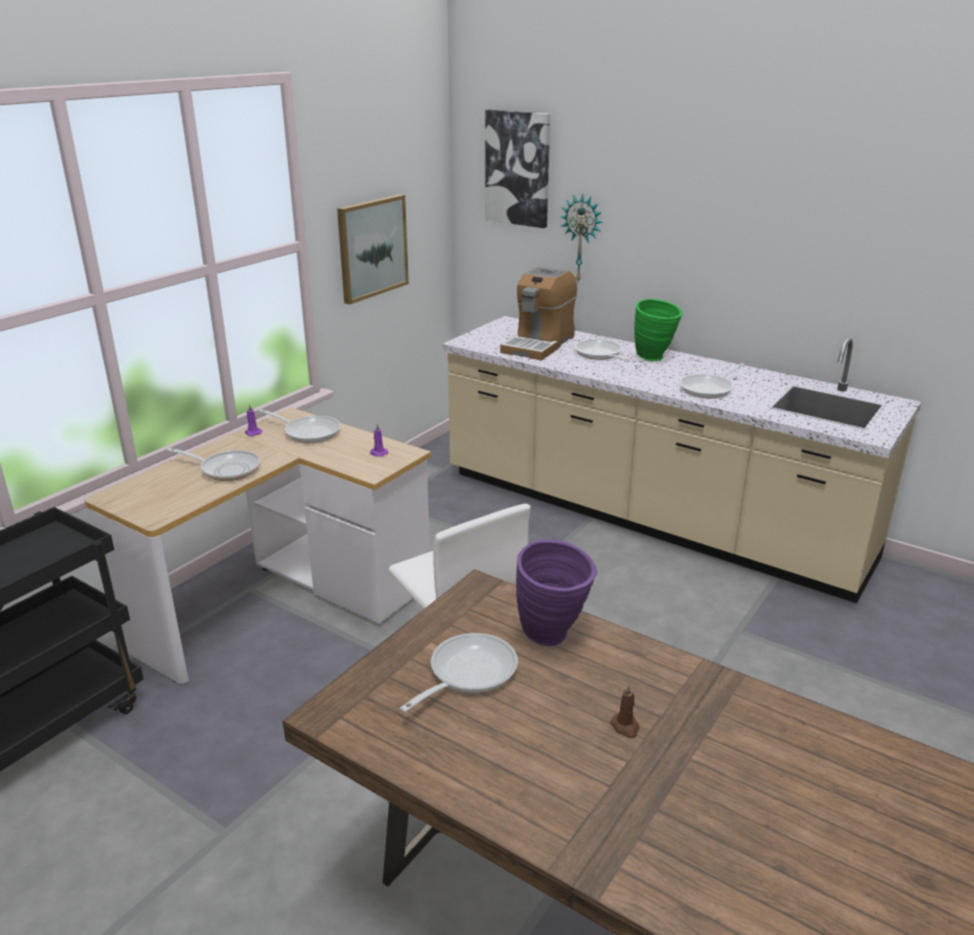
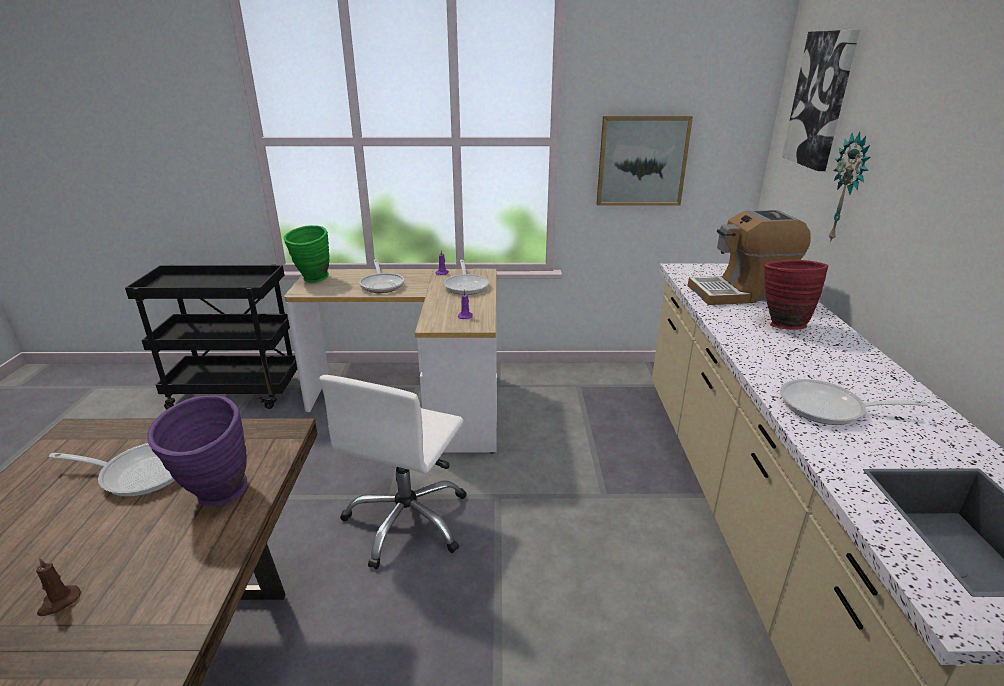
camera: 55 degrees right, 0 degrees up
frying pan [574,339,630,362] -> red vase [764,260,828,330]
green vase [634,299,683,361] -> green vase moved to [284,225,330,283]

